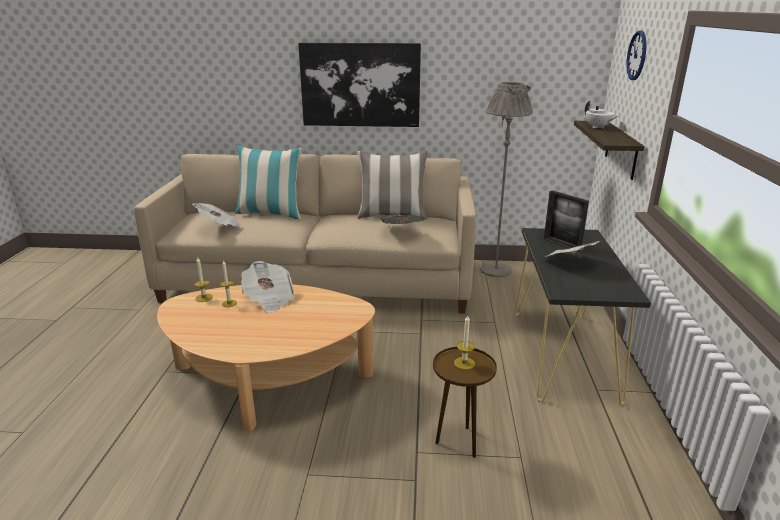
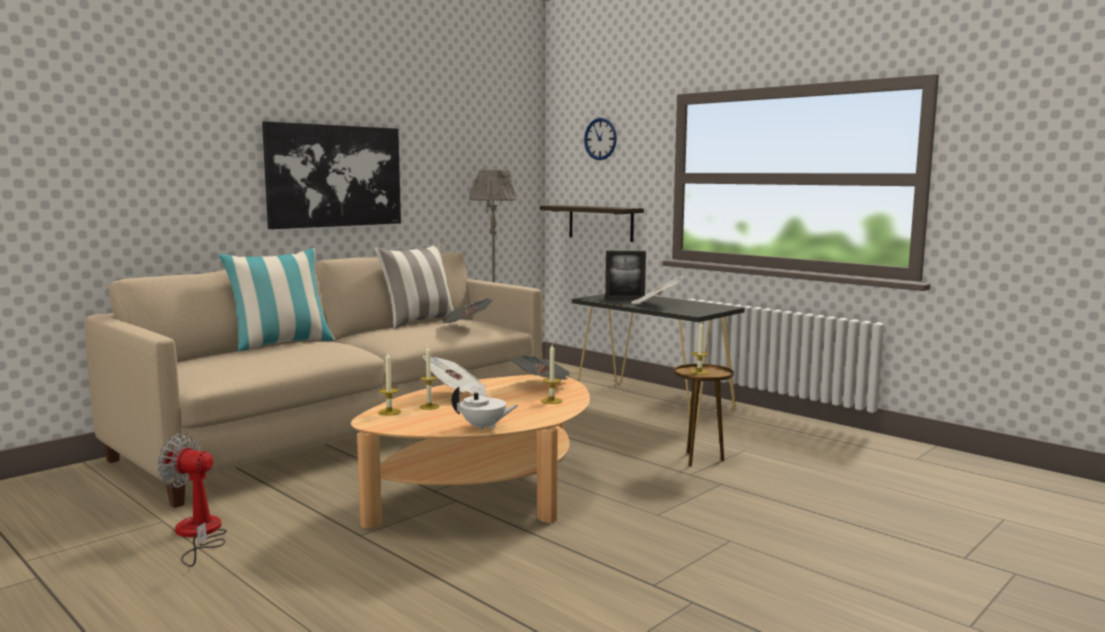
camera: 50 degrees left, 15 degrees down
newspaper [192,203,242,227] -> newspaper moved to [509,356,570,380]
white teapot [585,101,618,129] -> white teapot moved to [452,387,519,431]
none -> fan [157,434,227,567]
none -> candle [541,345,563,404]

